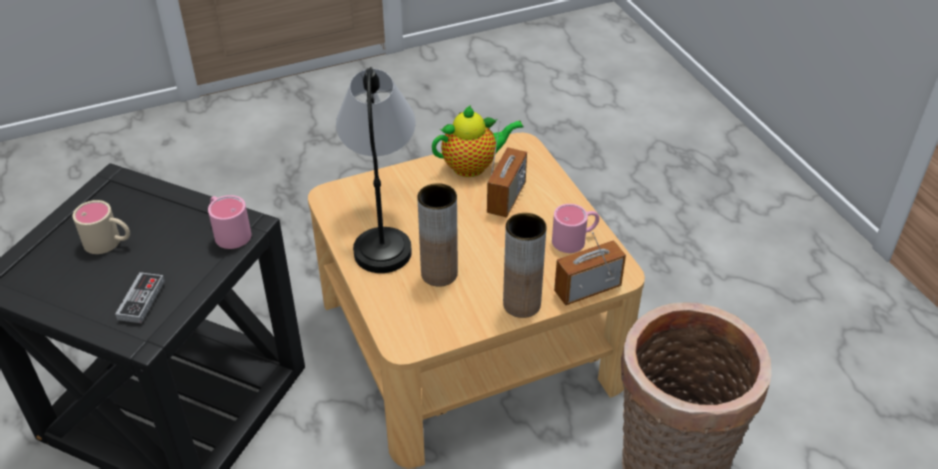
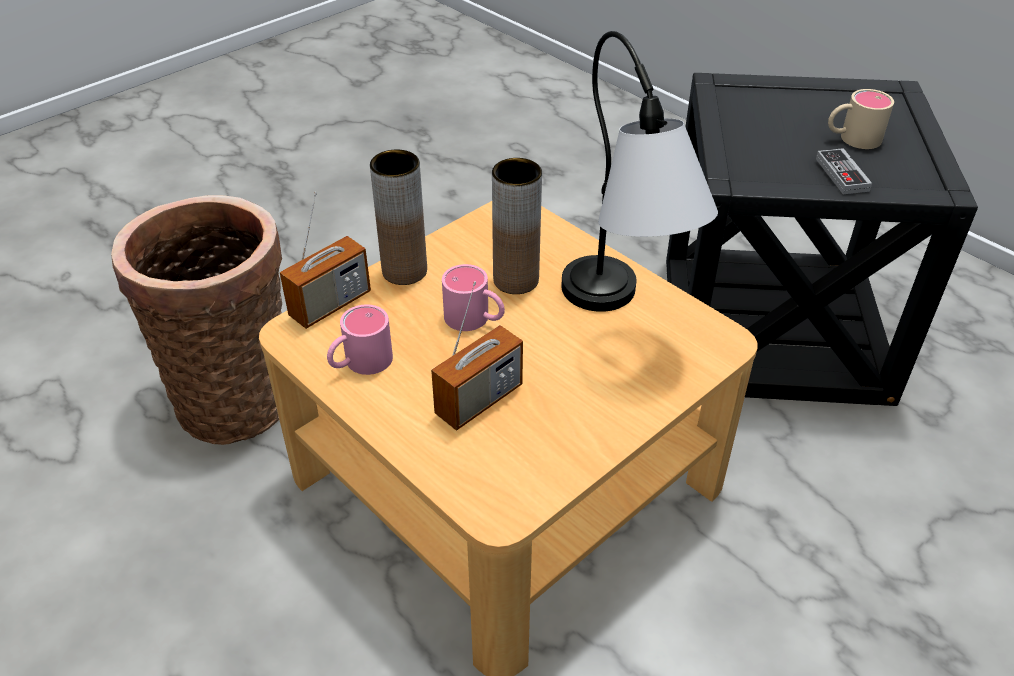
camera: 160 degrees right, 0 degrees up
game controller [115,272,165,323] -> game controller moved to [816,148,872,194]
pink mug [208,195,251,249] -> pink mug moved to [442,264,505,331]
teapot [432,105,524,177] -> none
radio [487,120,527,218] -> radio turned 135 degrees counterclockwise [431,281,523,430]

